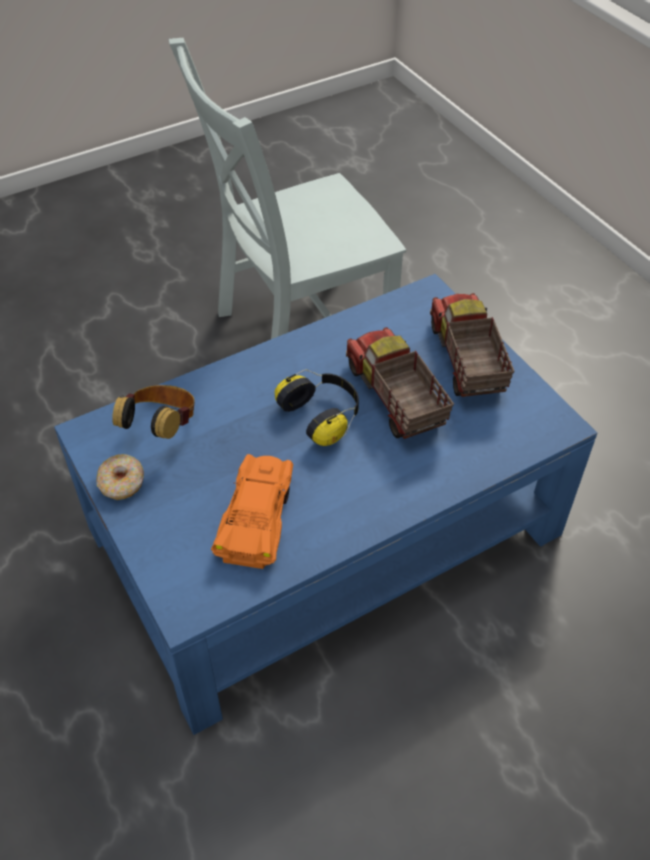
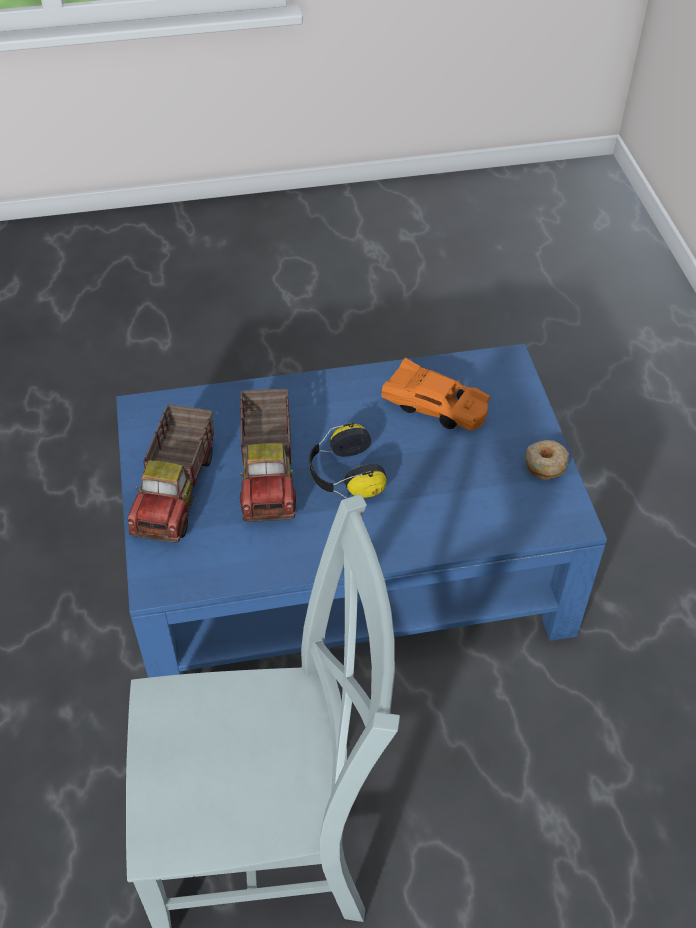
camera: 160 degrees left, 0 degrees up
headphones [112,385,195,439] -> none
orange toy car [211,454,293,569] -> orange toy car turned 90 degrees counterclockwise [381,358,490,431]

